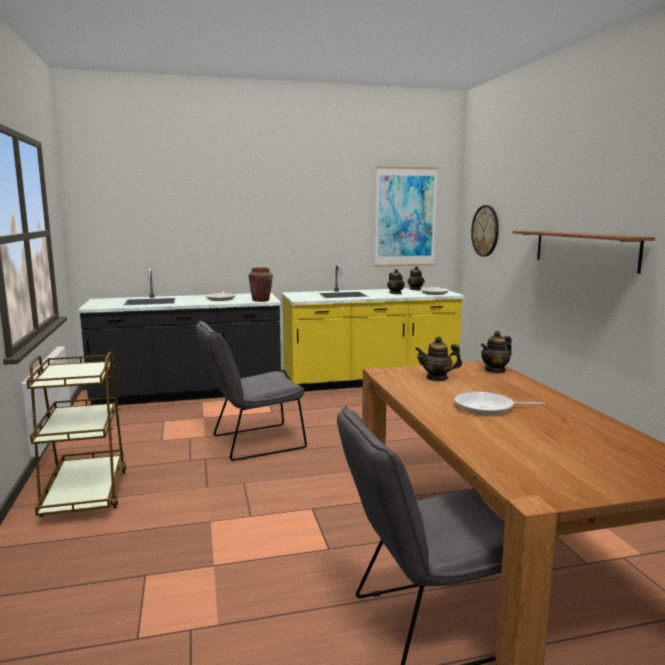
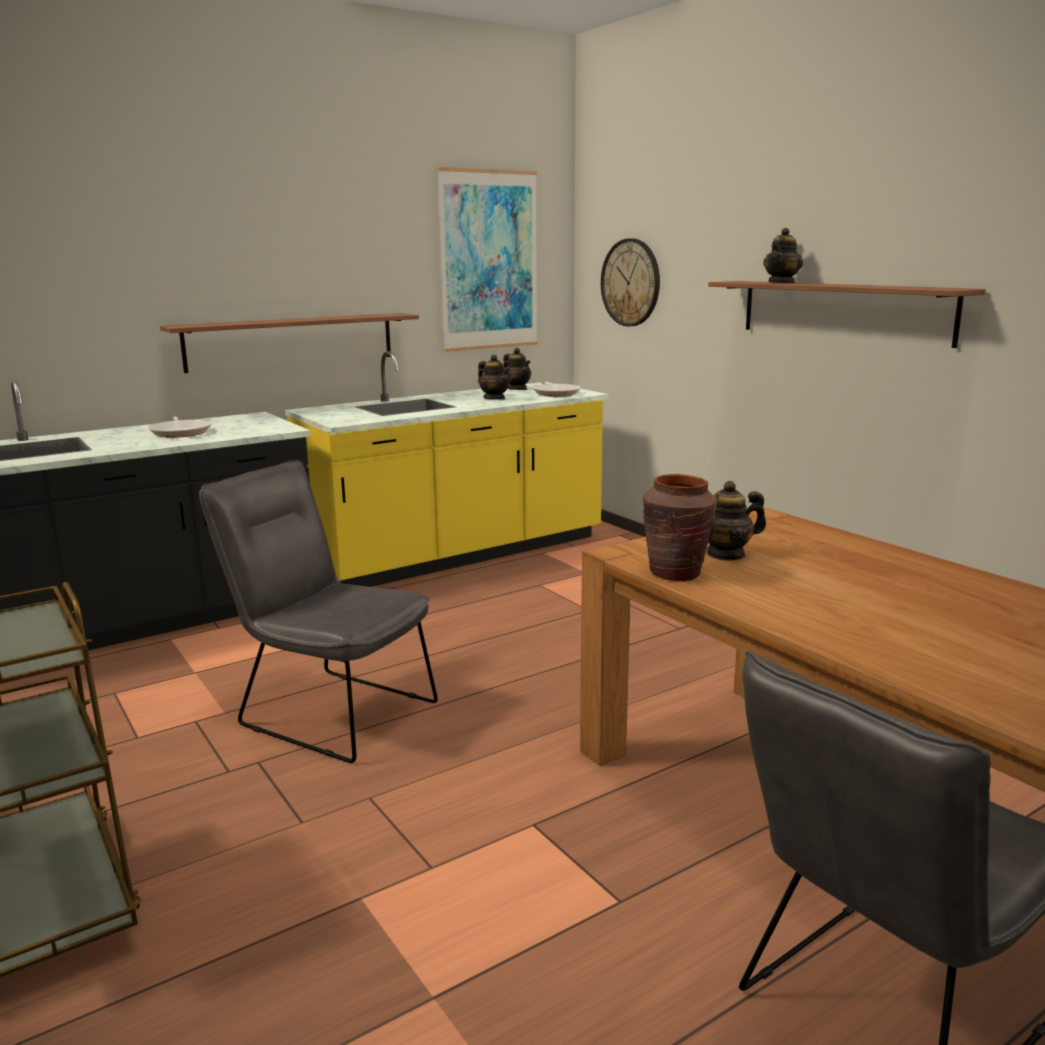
camera: 20 degrees left, 5 degrees up
grey chair [196,320,307,461] -> grey chair turned 75 degrees clockwise [199,460,438,763]
brown vase [249,267,273,302] -> brown vase moved to [643,474,717,581]
frying pan [454,392,546,415] -> none
teapot [481,331,512,373] -> teapot moved to [763,228,803,284]
none -> shelf [160,313,419,373]

